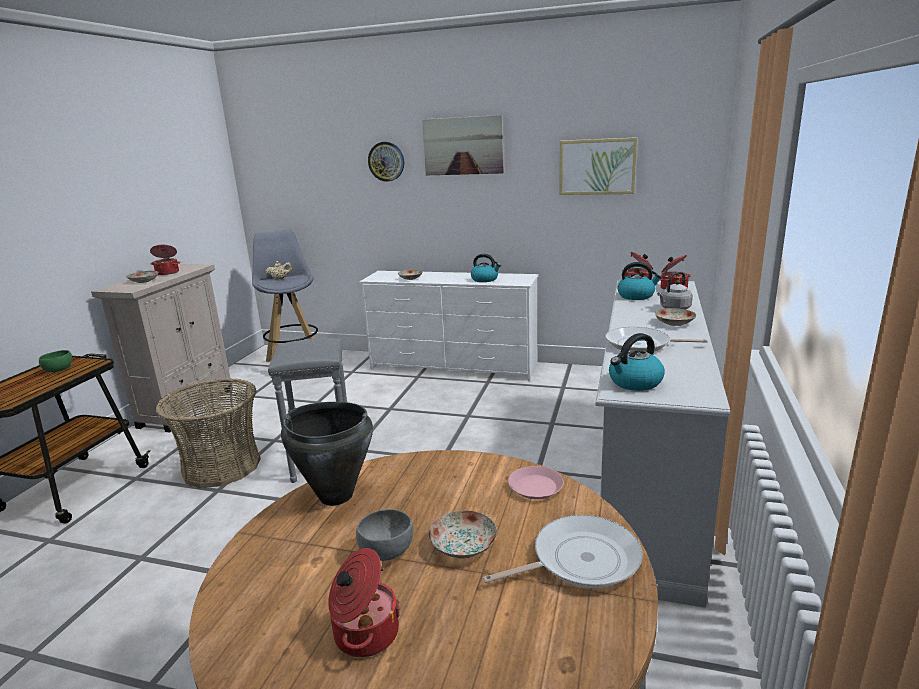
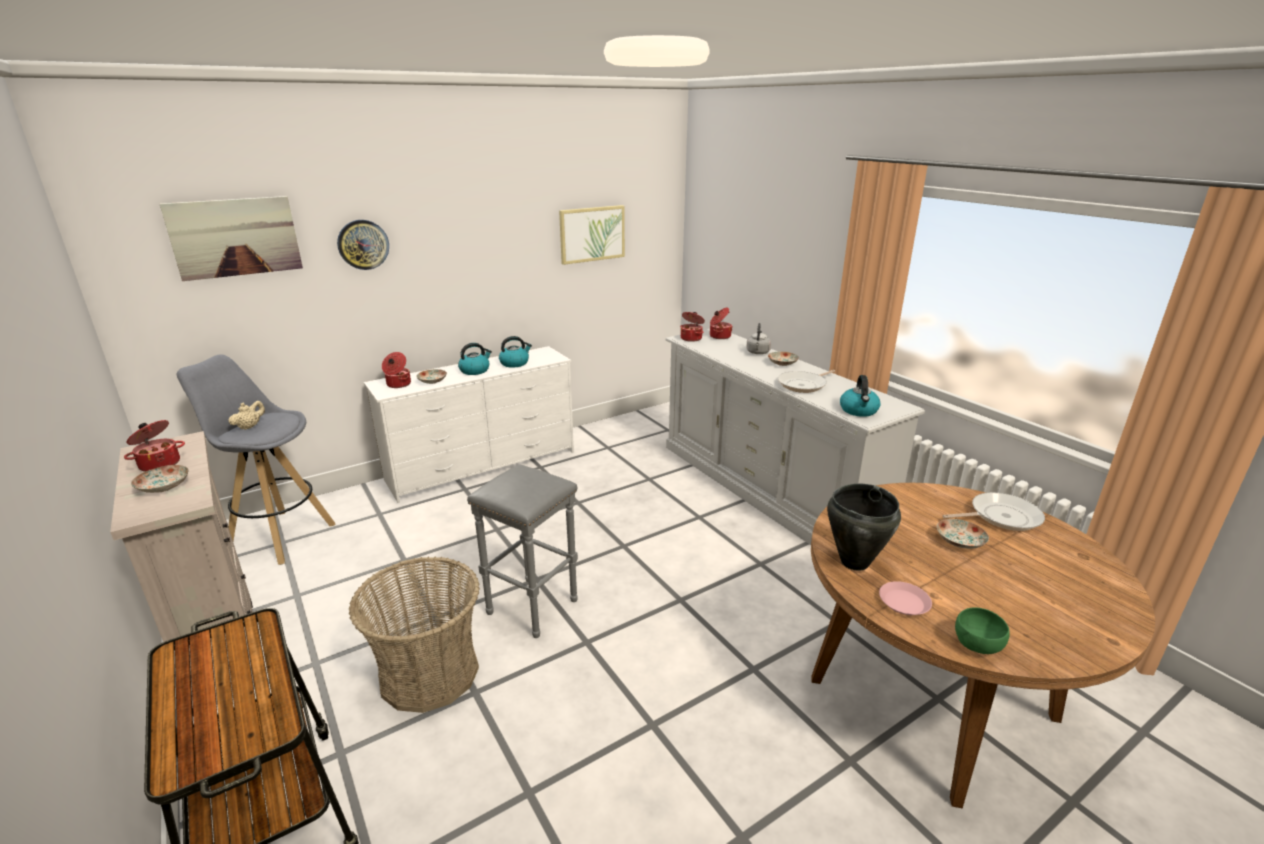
camera: 50 degrees left, 5 degrees up
green bowl [39,350,72,372] -> green bowl moved to [955,607,1010,654]
cooking pot [328,548,400,657] -> cooking pot moved to [382,352,411,388]
grey bowl [356,509,413,561] -> none
picture [422,115,504,175] -> picture moved to [160,196,303,281]
frying pan [483,515,643,588] -> frying pan turned 60 degrees clockwise [942,492,1045,531]
pink plate [508,466,564,499] -> pink plate moved to [879,581,932,615]
kettle [617,262,662,300] -> kettle moved to [458,343,492,375]

